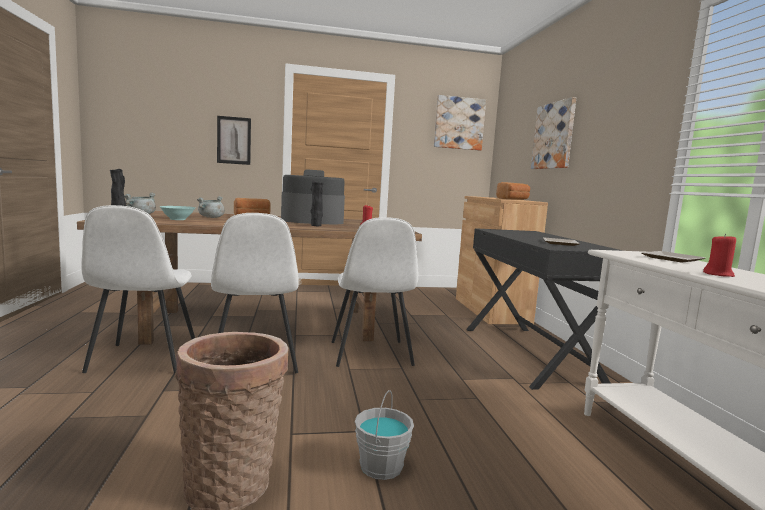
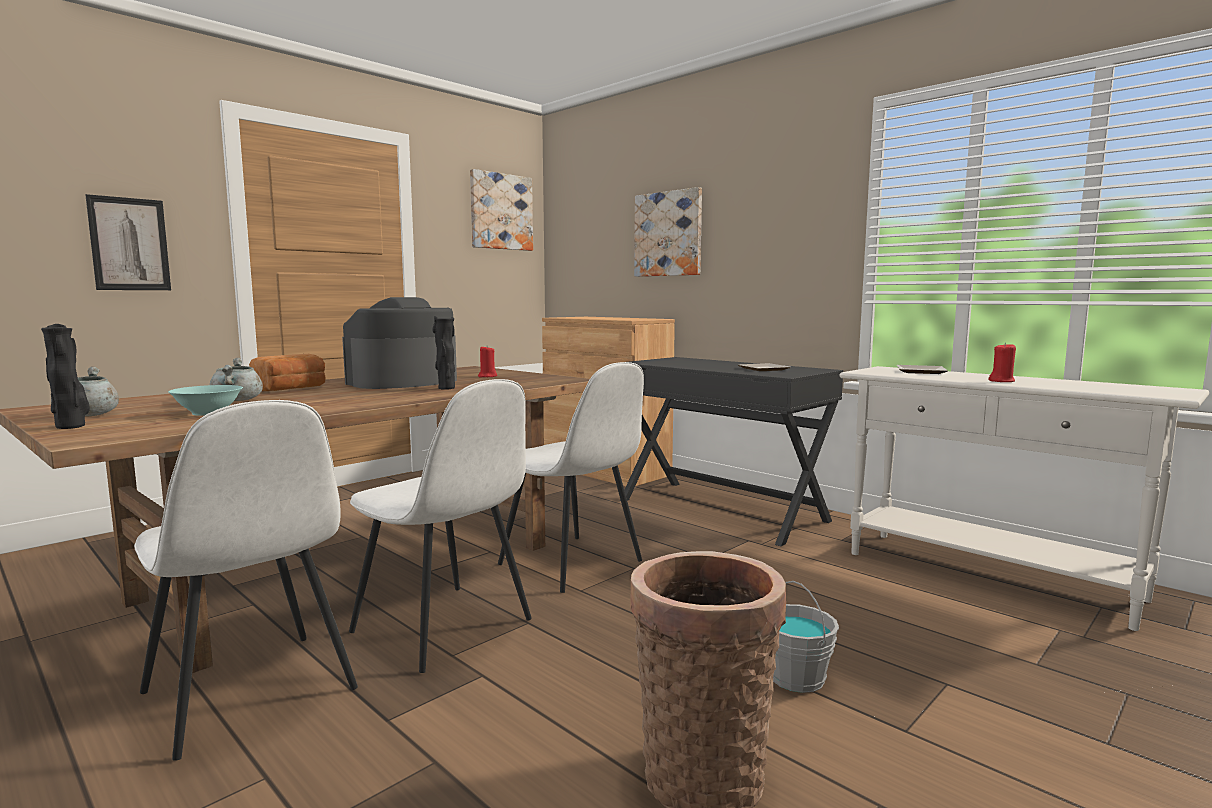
camera: 35 degrees left, 0 degrees up
bread [496,182,530,200] -> none

